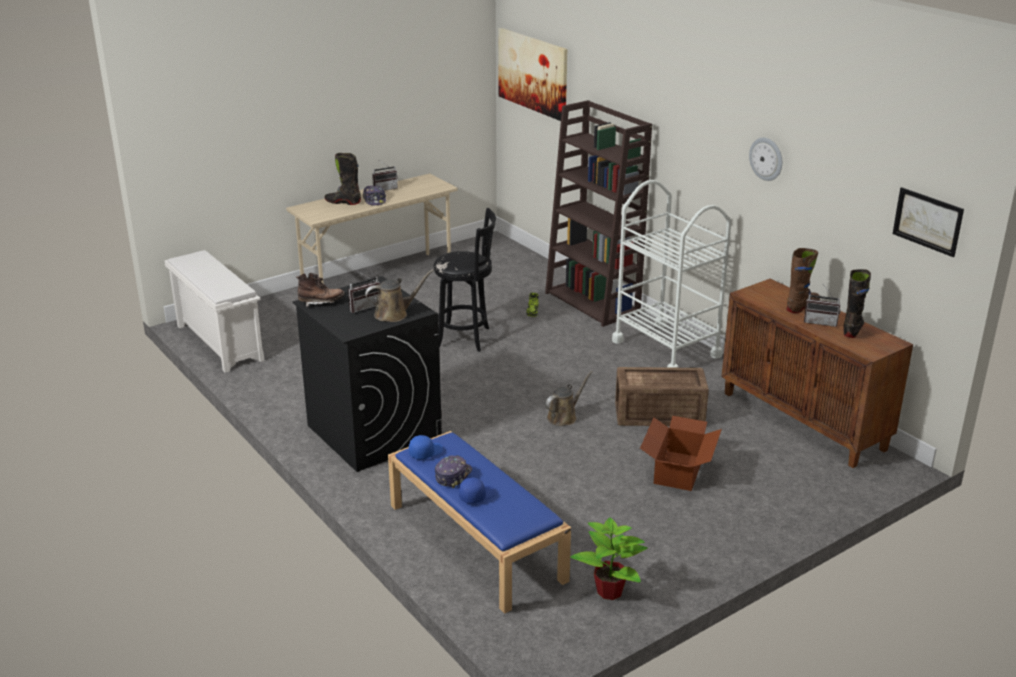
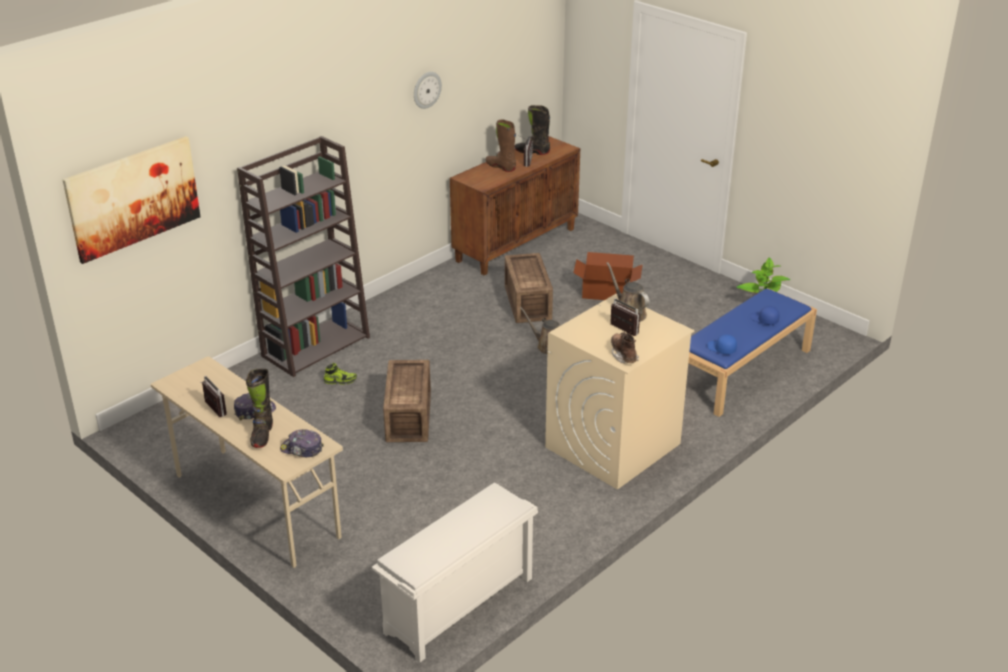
camera: 100 degrees left, 5 degrees up
black washing machine [293,276,442,472] -> beige washing machine [545,294,694,490]
black stool [434,208,496,352] -> crate [383,360,431,442]
cap [435,456,472,488] -> cap moved to [280,429,324,457]
white cart [612,180,731,368] -> none
picture [893,187,964,257] -> none

